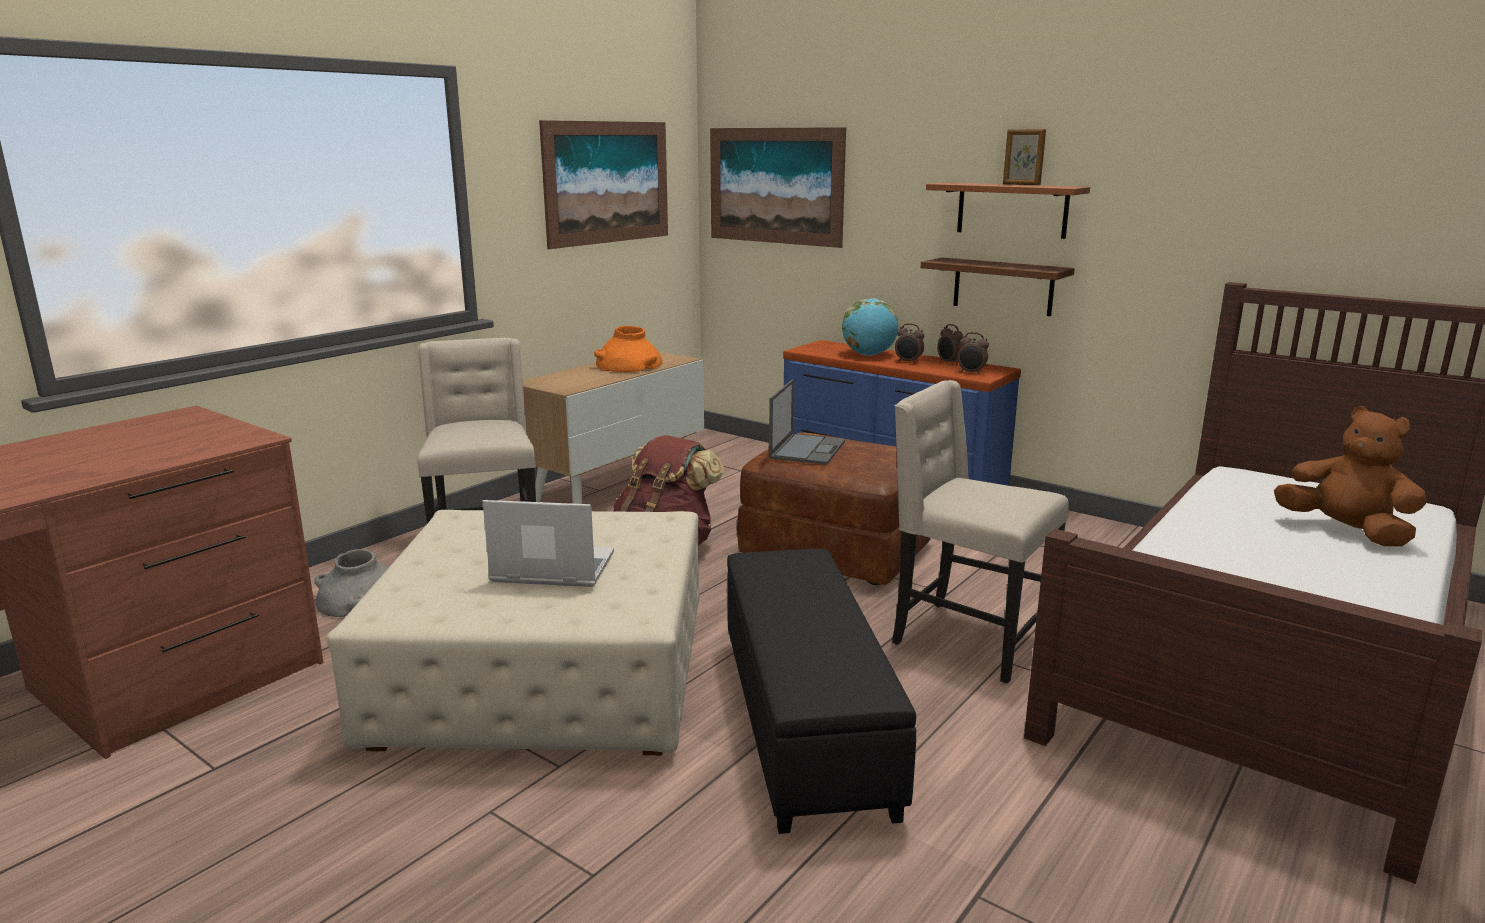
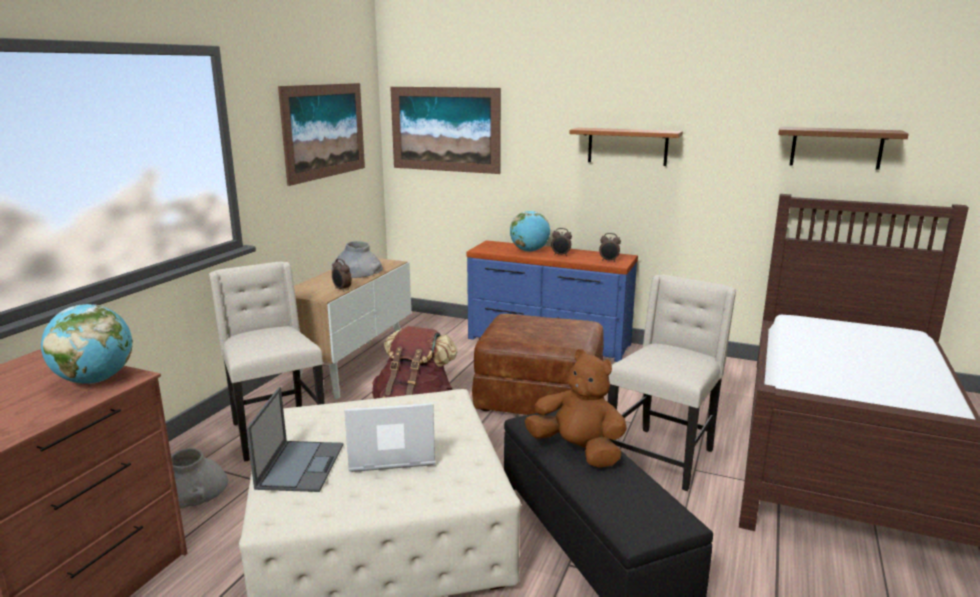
camera: 15 degrees left, 0 degrees up
orange vase [594,326,662,372] -> grey vase [331,241,383,278]
laptop [769,380,845,465] -> laptop moved to [246,387,343,492]
beige chair [892,380,1069,684] -> beige chair turned 105 degrees clockwise [608,275,736,491]
brown shelf [921,257,1075,316] -> brown shelf moved to [778,127,909,170]
alarm clock [937,324,963,365] -> alarm clock moved to [332,259,352,292]
picture frame [1003,129,1046,185] -> none
brown plush toy [1274,406,1427,547] -> brown plush toy moved to [525,349,627,468]
none -> globe [41,304,133,384]

